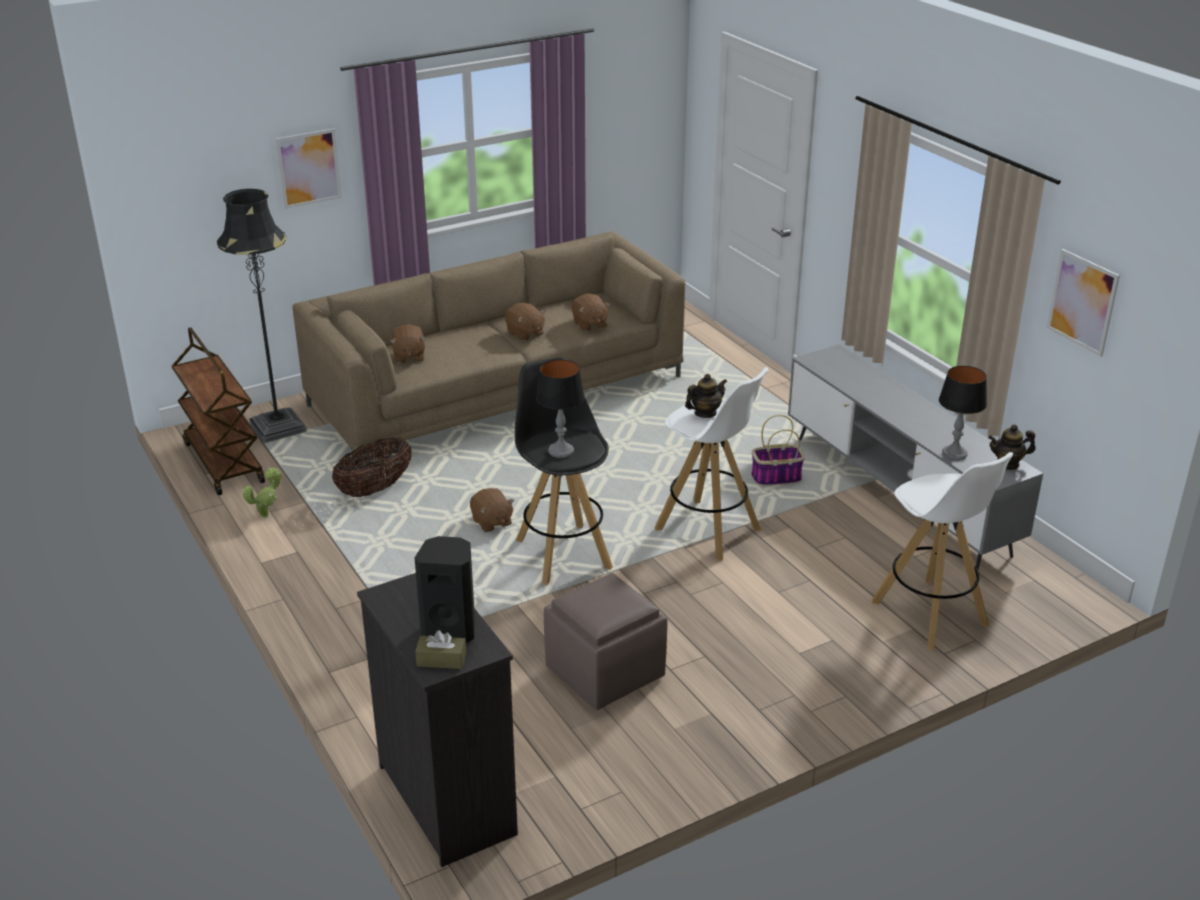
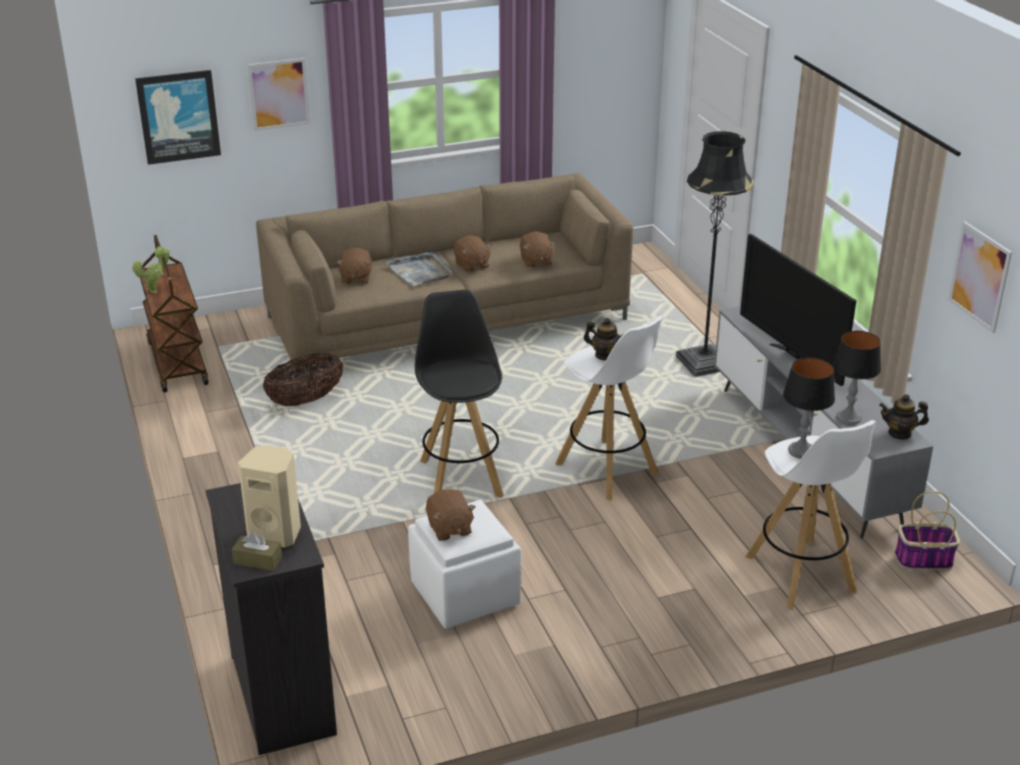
camera: 10 degrees right, 0 degrees up
black floor lamp [217,189,307,443] -> black floor lamp moved to [676,131,754,377]
potted plant [242,468,281,518] -> potted plant moved to [132,246,170,293]
black speaker [415,536,475,643] -> beige speaker [238,445,301,548]
brown plush toy [470,488,515,532] -> brown plush toy moved to [426,489,475,541]
table lamp [536,359,585,458] -> table lamp moved to [783,357,835,459]
brown ottoman [544,573,667,710] -> white ottoman [408,500,521,629]
teapot [685,374,727,418] -> teapot turned 45 degrees clockwise [584,318,622,360]
basket [751,415,805,486] -> basket moved to [895,491,960,570]
none -> picture [135,70,221,165]
none -> grey tray [386,252,452,286]
none -> television [740,234,856,386]

